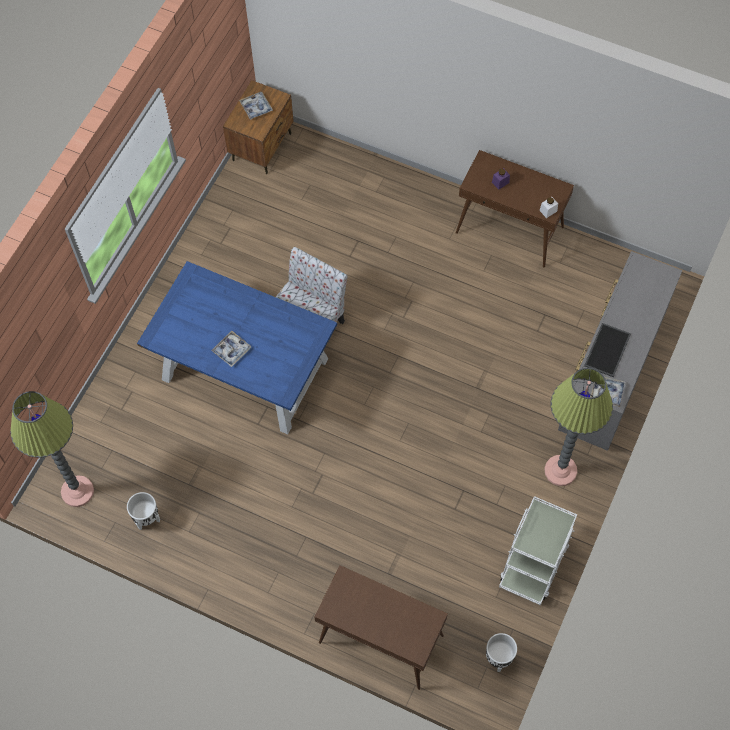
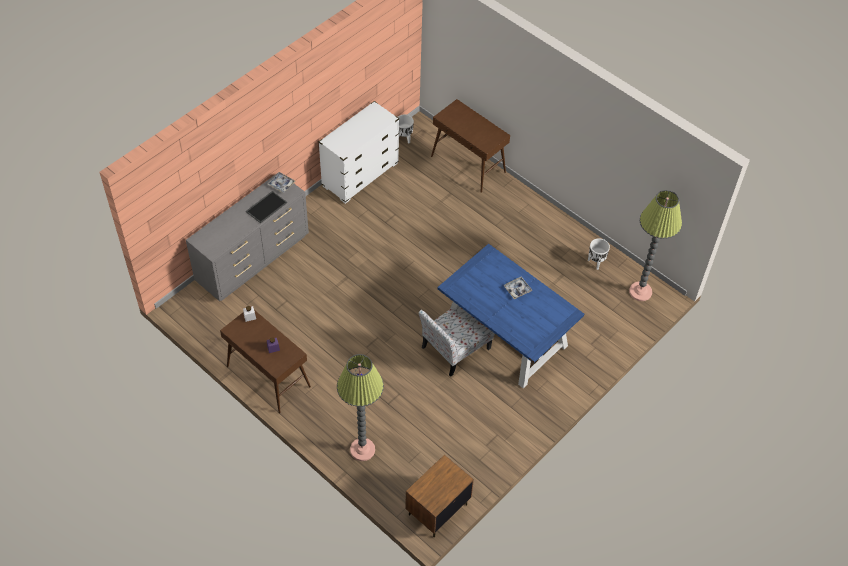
camera: 165 degrees left, 10 degrees down
tray [239,92,273,120] -> none
white cart [499,496,577,605] -> white dresser [318,101,399,204]
floor lamp [544,368,613,486] -> floor lamp moved to [337,354,384,461]

